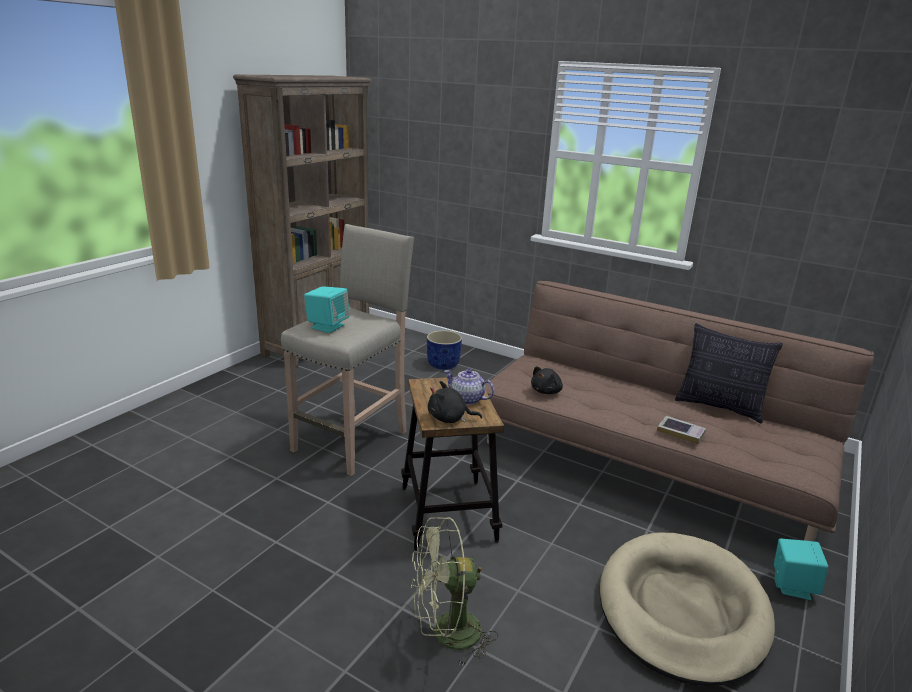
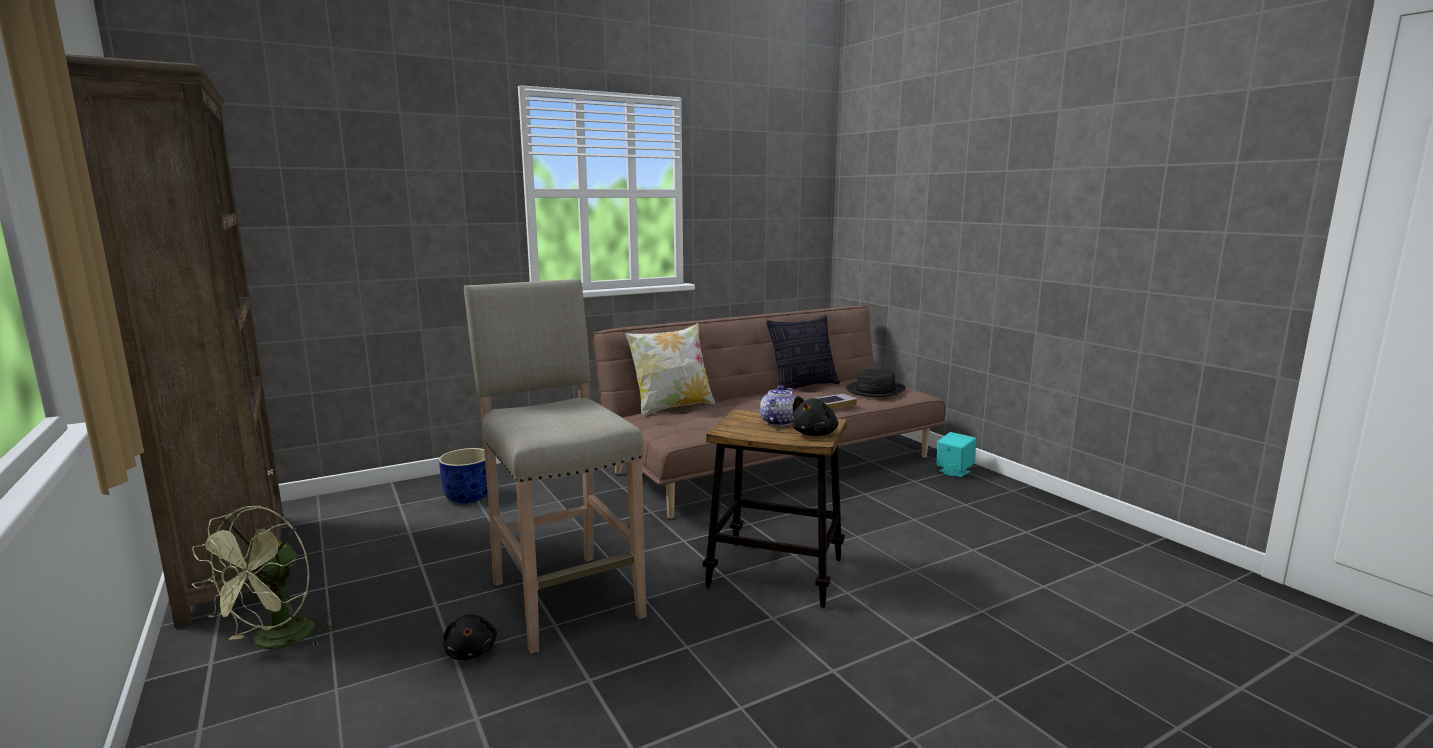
camera: 60 degrees left, 10 degrees down
turquoise speaker [304,286,350,333] -> none
green fan [411,517,498,666] -> green fan moved to [192,505,333,649]
teapot [444,369,495,405] -> teapot turned 150 degrees clockwise [760,385,796,426]
black plush toy [531,366,563,394] -> black plush toy moved to [443,614,497,660]
beige dog bed [600,533,775,686] -> none
none -> pillow [625,323,715,418]
none -> black hat [846,369,906,397]

